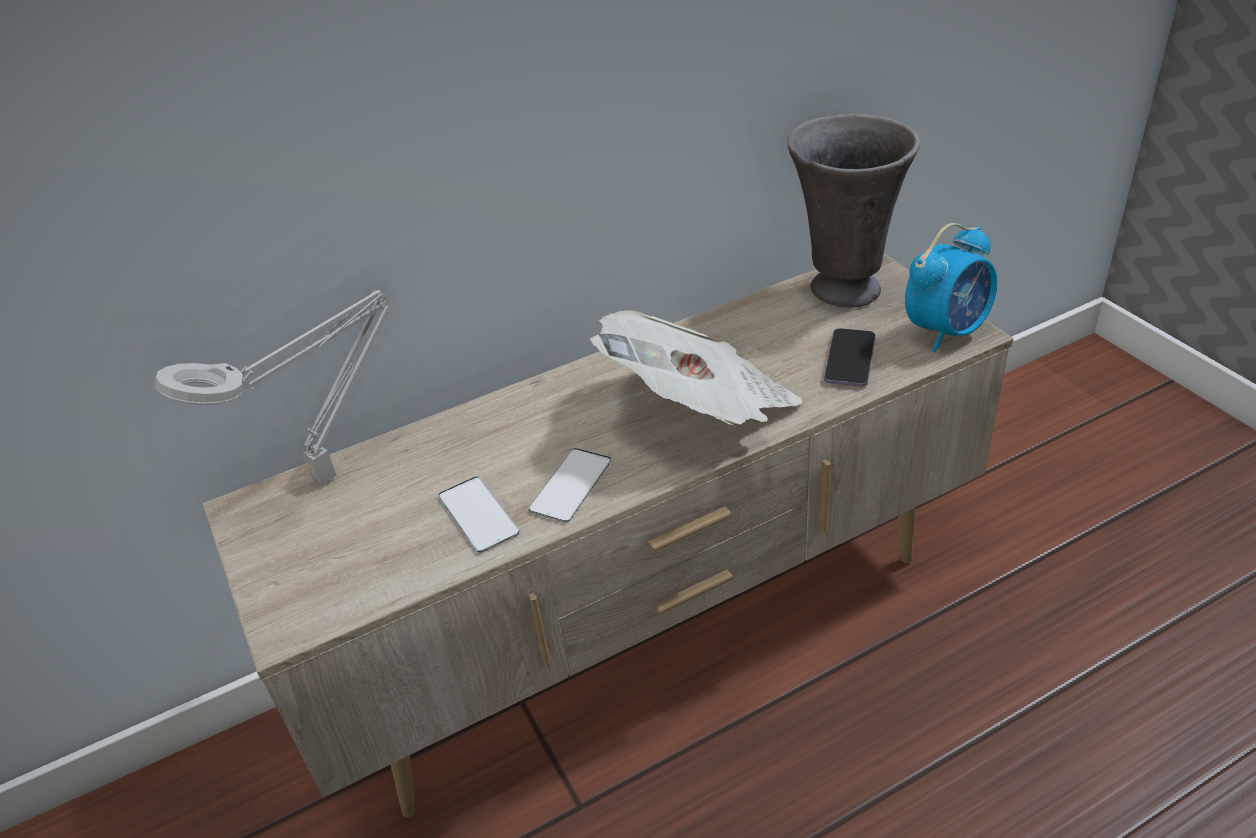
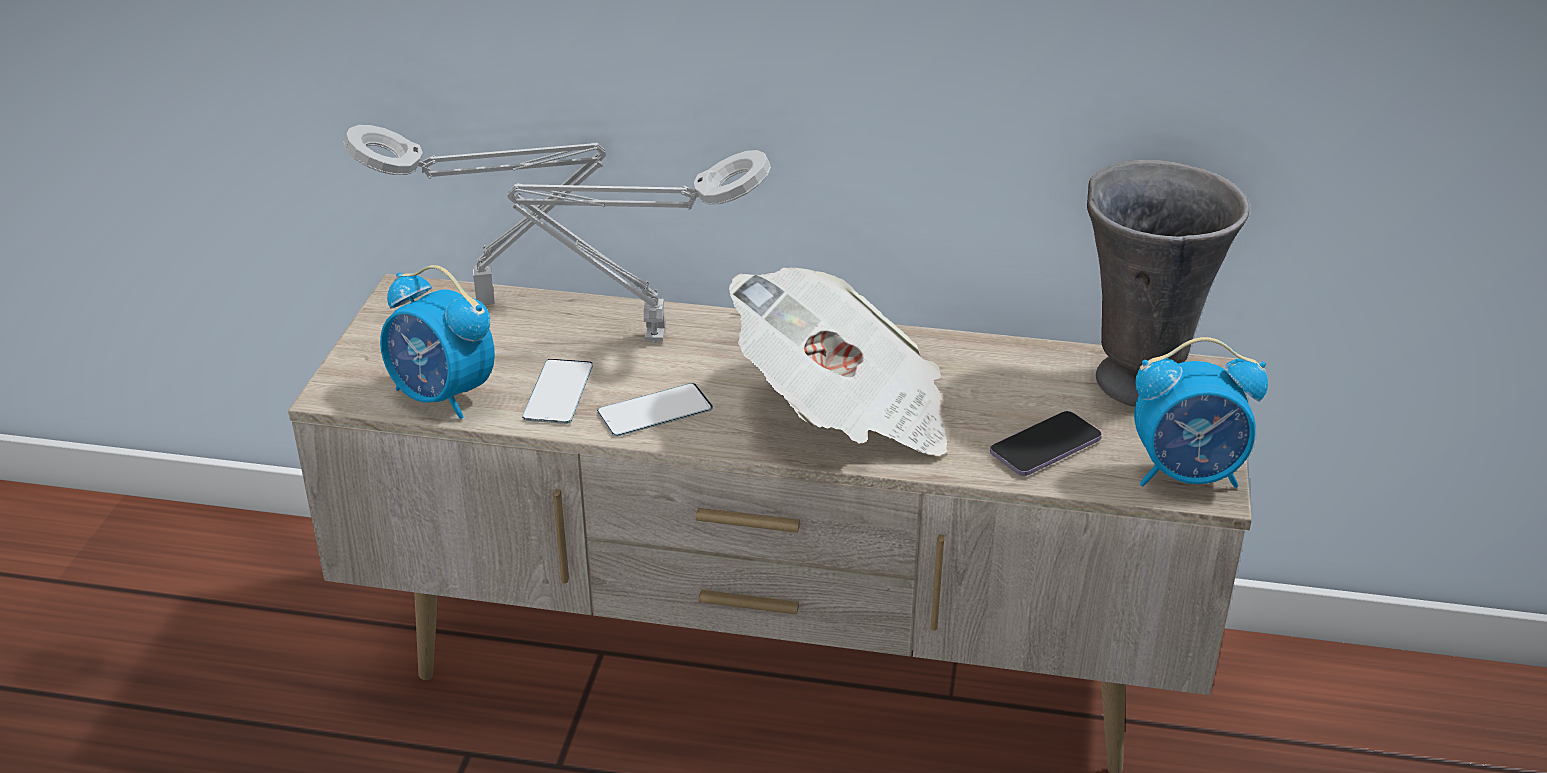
camera: 35 degrees right, 5 degrees down
none -> alarm clock [380,265,495,419]
none -> grey table lamp [507,150,771,343]

